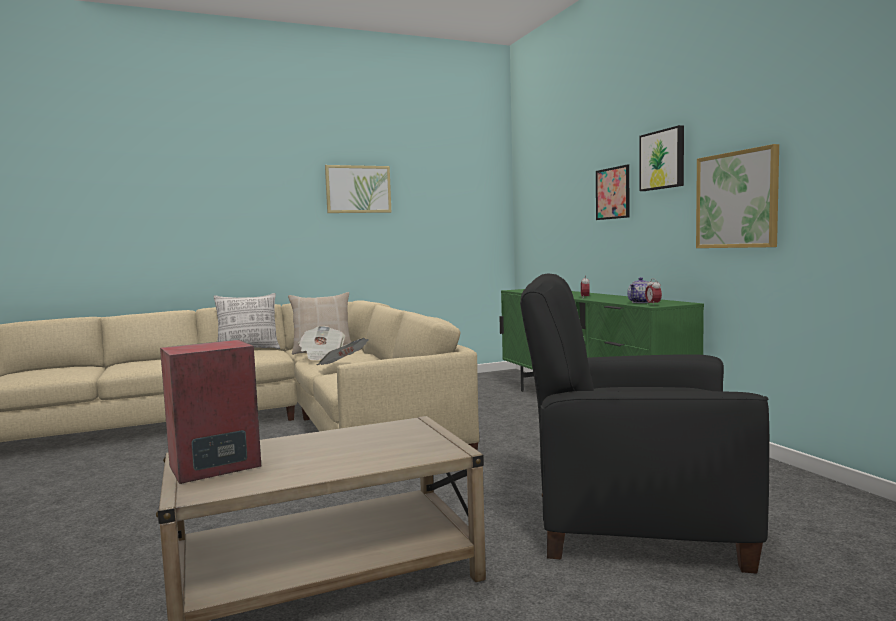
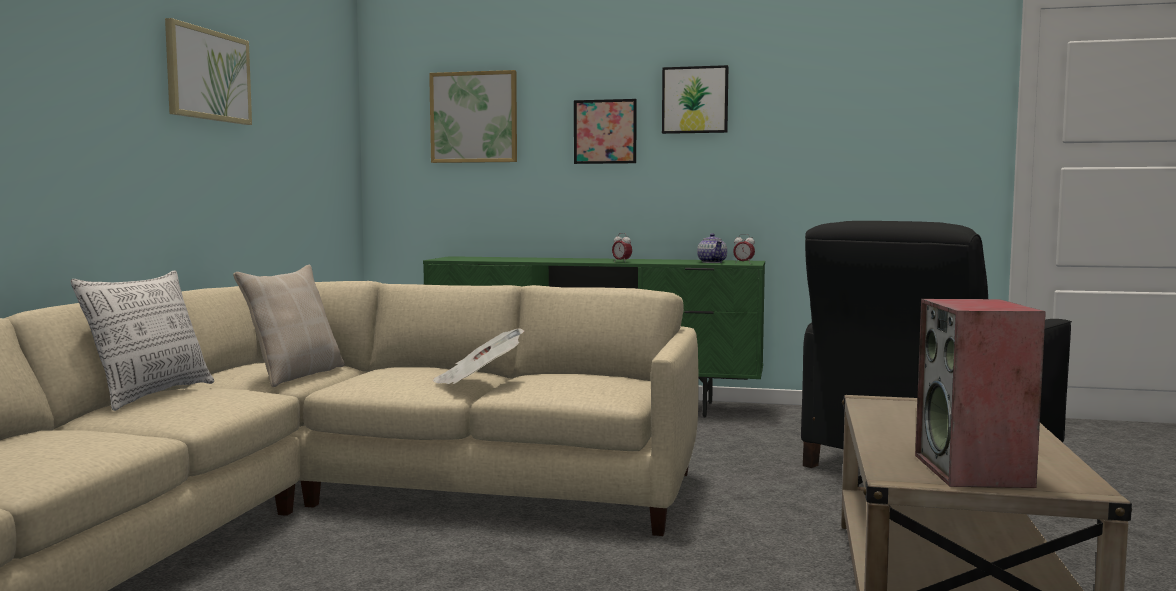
camera: 55 degrees left, 0 degrees up
newspaper [298,326,345,360] -> none
picture [696,144,779,248] -> picture moved to [429,70,517,163]

